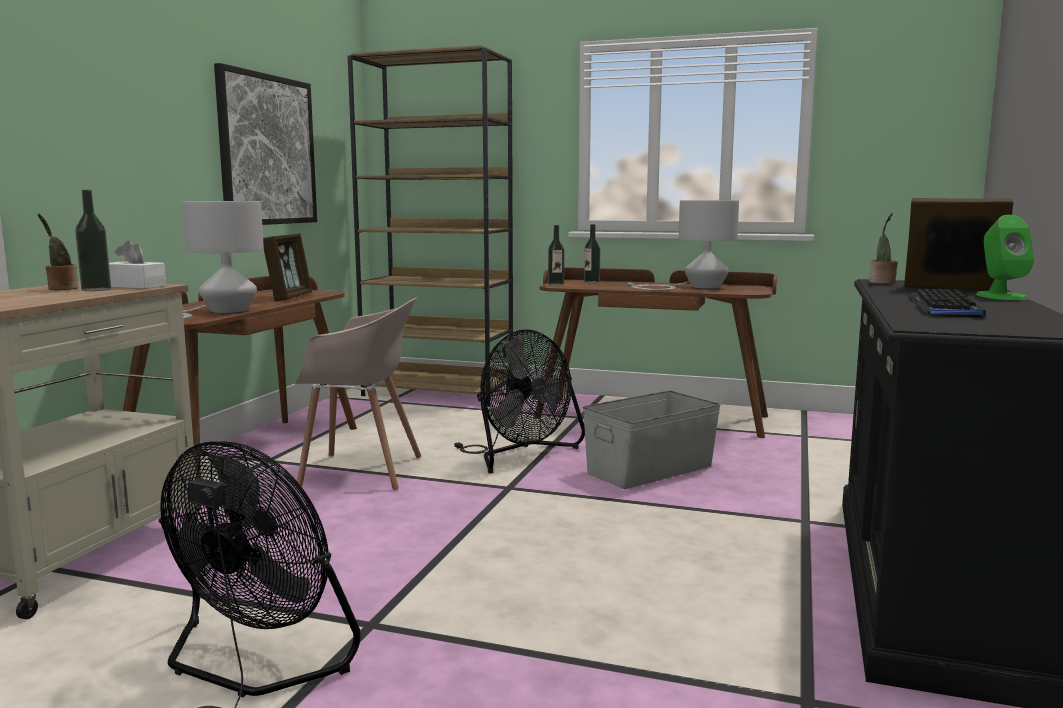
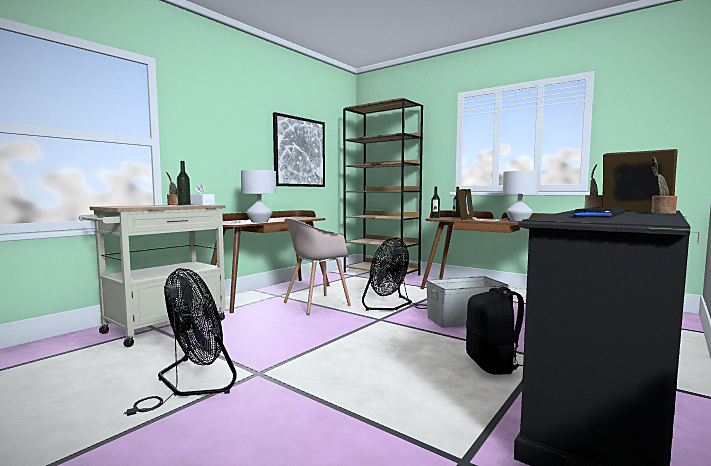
camera: 20 degrees right, 5 degrees down
picture frame [263,233,312,301] -> picture frame moved to [457,189,474,220]
beige chair [295,297,421,490] -> beige chair turned 120 degrees clockwise [284,218,351,315]
black fan [455,330,585,474] -> black fan turned 150 degrees clockwise [362,238,427,311]
green speaker [976,215,1034,300] -> potted plant [651,157,677,214]
none -> black backpack [466,287,524,375]

